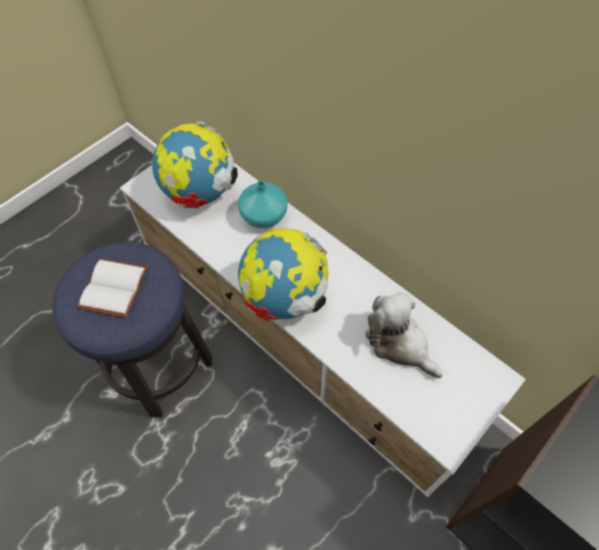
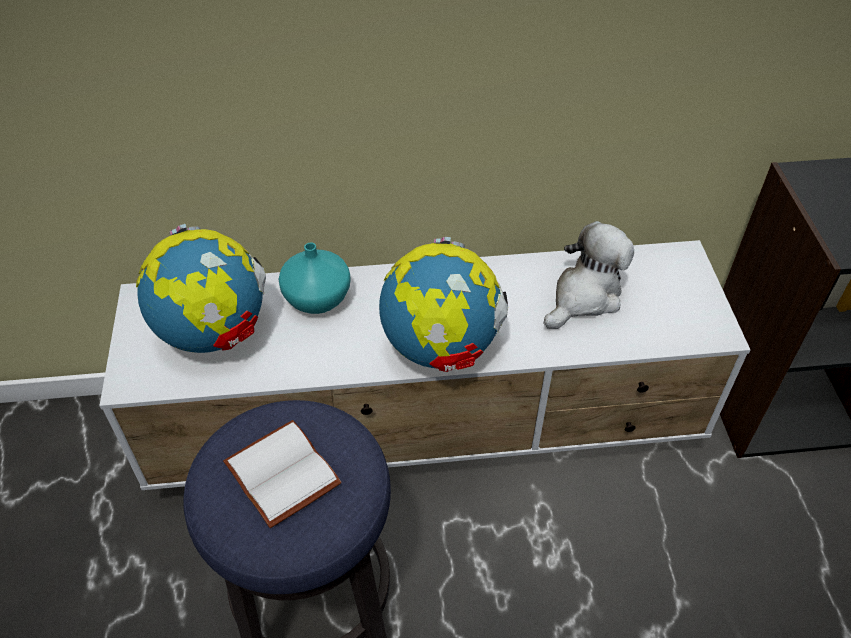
camera: 50 degrees left, 10 degrees down
plush toy [365,292,443,378] -> plush toy turned 135 degrees clockwise [544,221,634,329]

